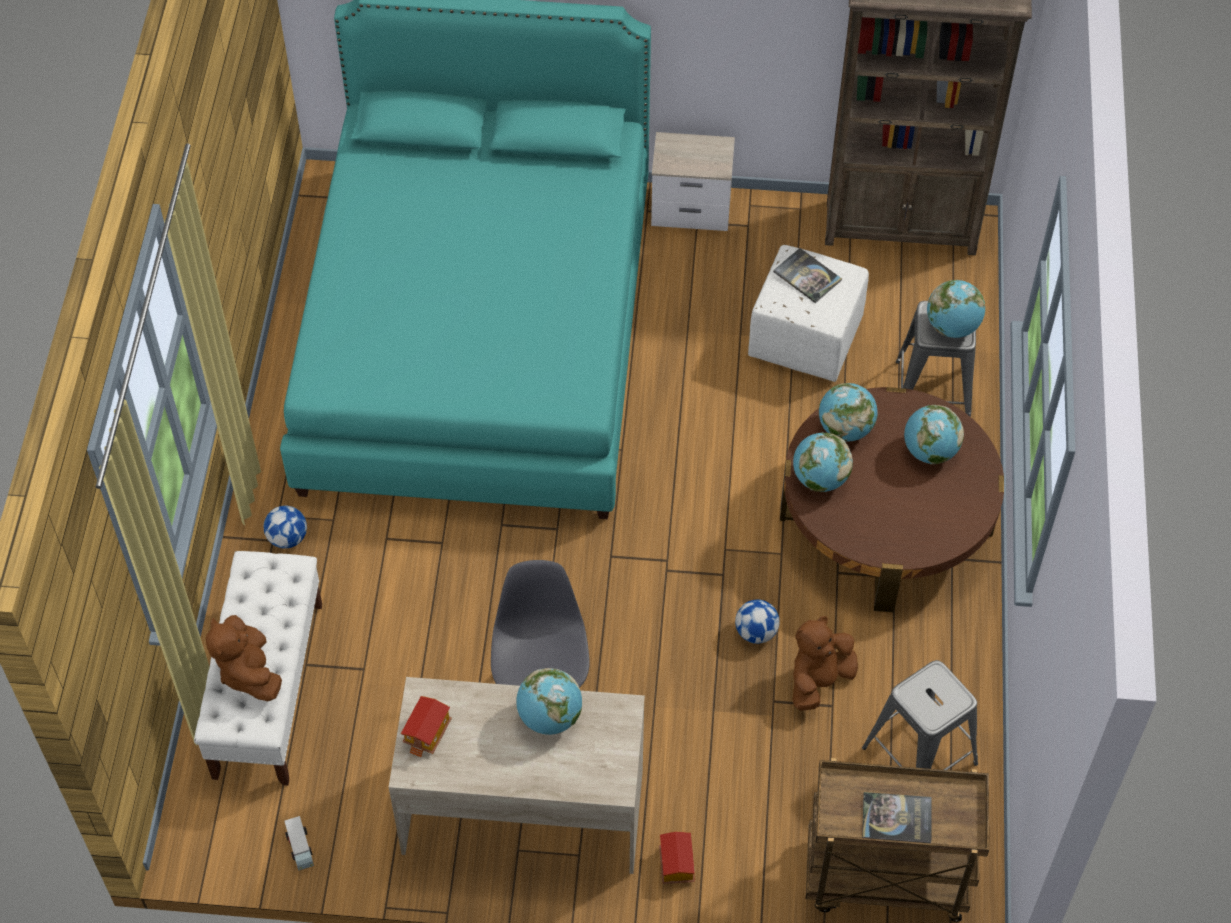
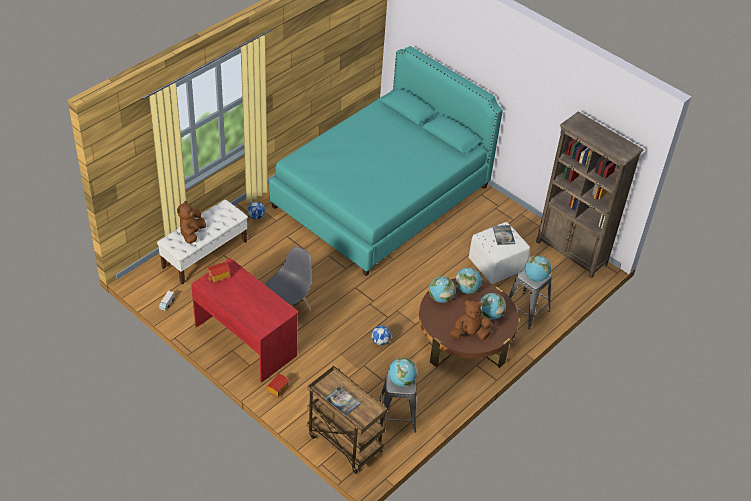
camera: 35 degrees right, 10 degrees down
beige desk [389,677,645,874] -> red desk [191,258,299,383]
globe [516,668,582,735] -> globe moved to [389,357,418,387]
nightstand [651,132,735,231] -> none
brown plush toy [792,616,858,711] -> brown plush toy moved to [450,300,491,340]

